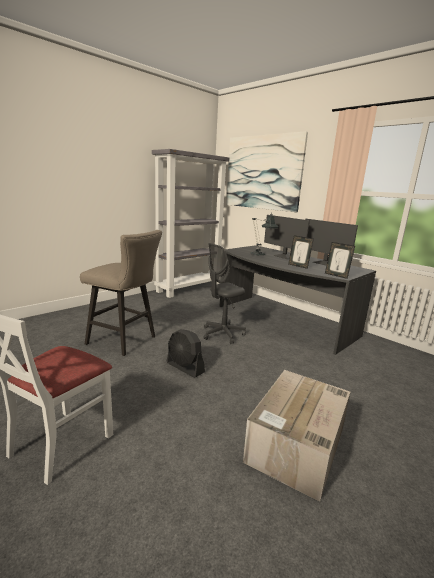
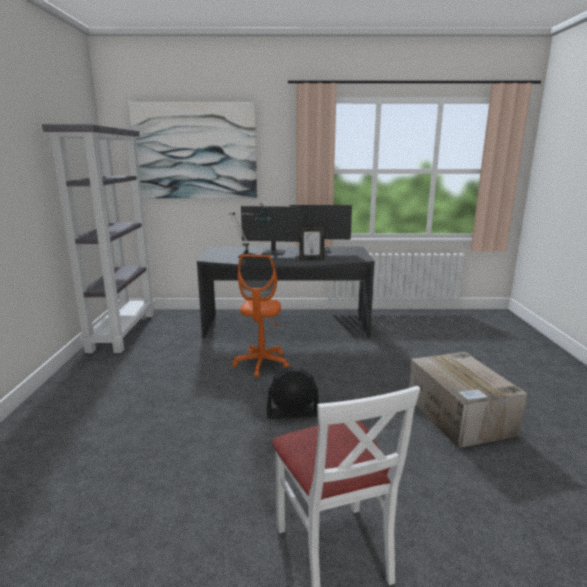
camera: 45 degrees left, 0 degrees up
beige stool [80,230,162,356] -> none
grey office chair [203,243,246,344] -> orange office chair [232,254,289,378]
picture frame [325,242,355,279] -> none

